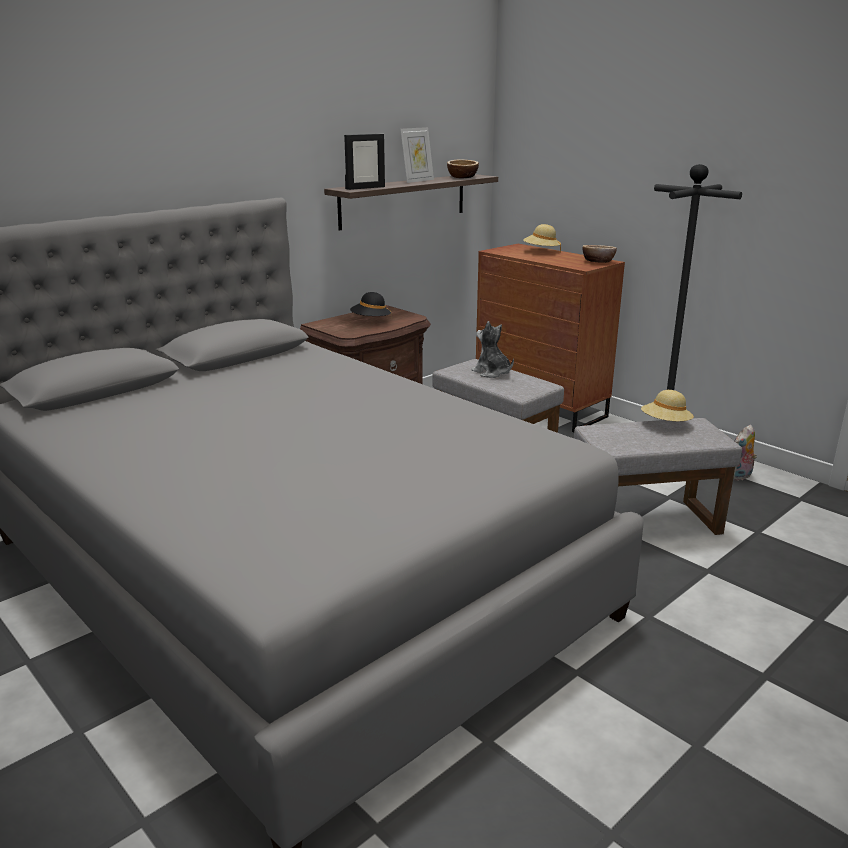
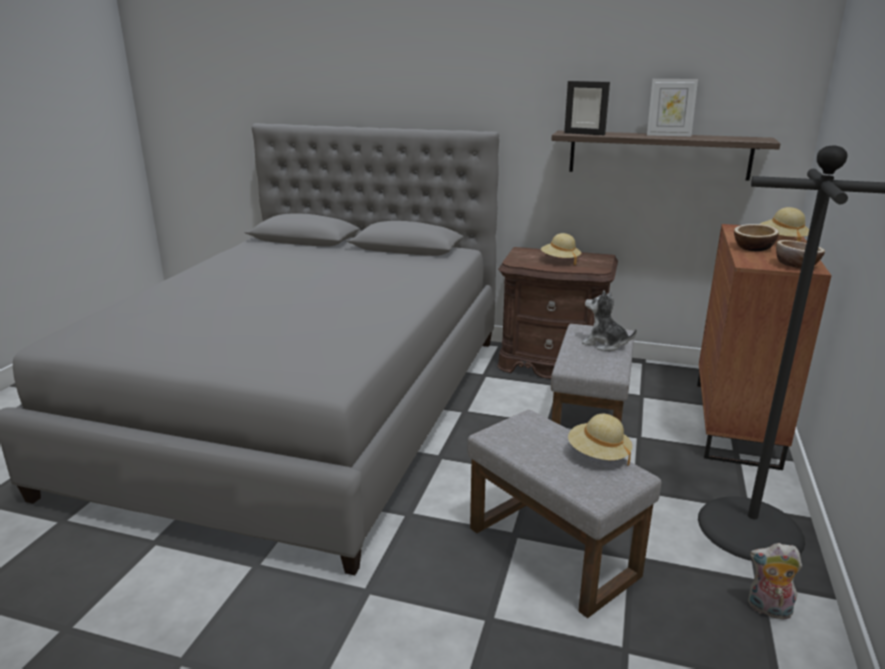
camera: 60 degrees right, 0 degrees up
black hat [350,292,392,320] -> beige hat [541,233,581,265]
bowl [447,159,479,178] -> bowl moved to [734,224,779,251]
plush toy [471,321,514,378] -> plush toy turned 75 degrees counterclockwise [582,290,637,351]

